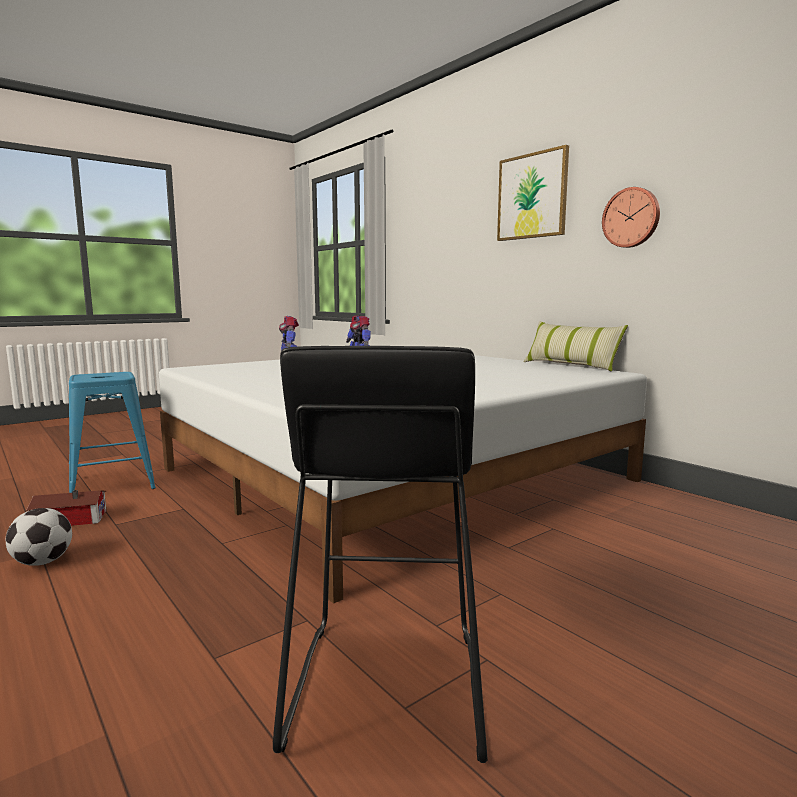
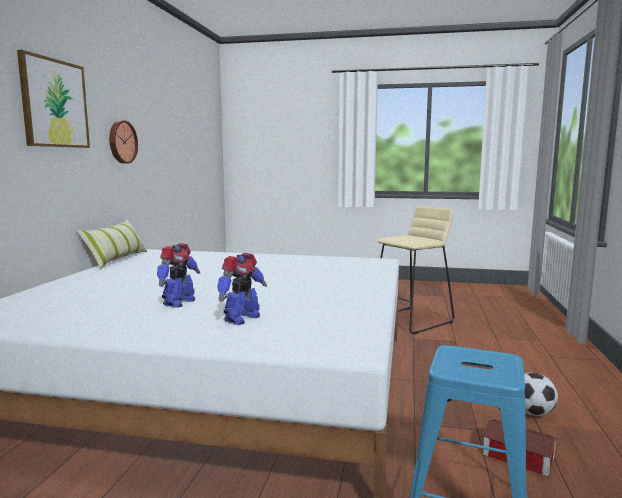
camera: 130 degrees left, 0 degrees up
black stool [273,346,487,763] -> beige stool [377,206,454,334]

